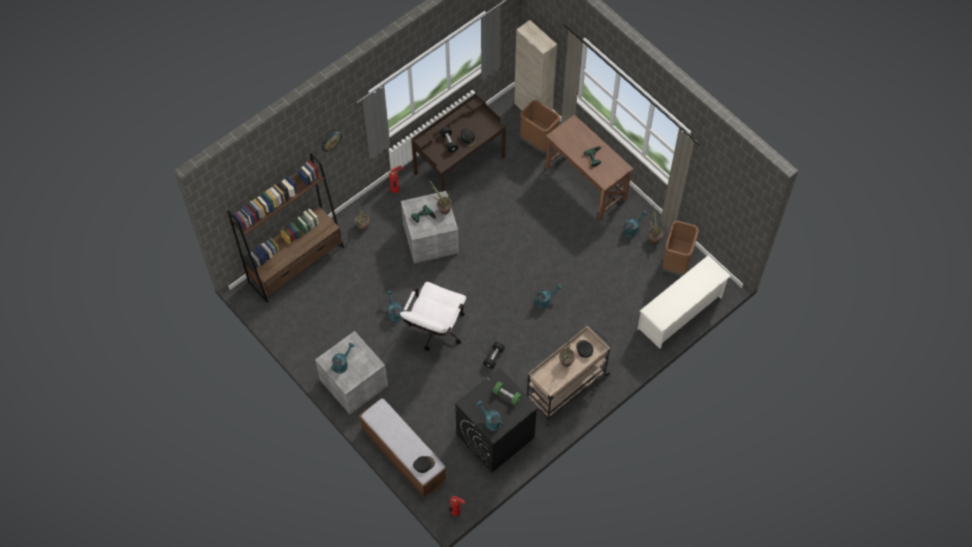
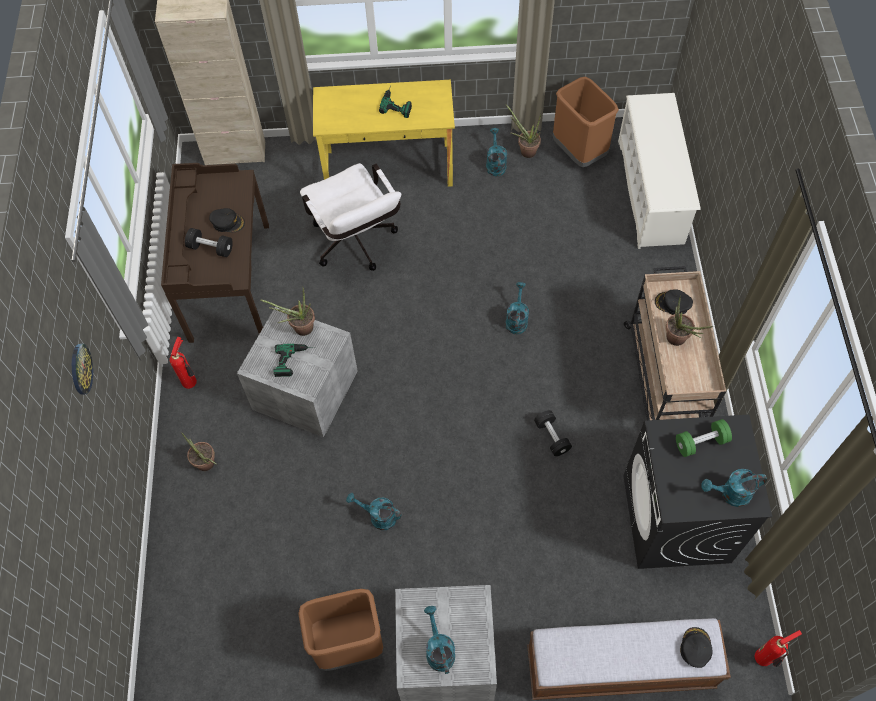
camera: 50 degrees left, 0 degrees up
brown bookcase [227,153,344,303] -> none
white office chair [400,282,466,351] -> white office chair moved to [300,163,402,271]
brown trash can [520,100,560,154] -> brown trash can moved to [298,589,384,671]
brown desk [545,115,633,220] -> yellow desk [313,80,455,187]

